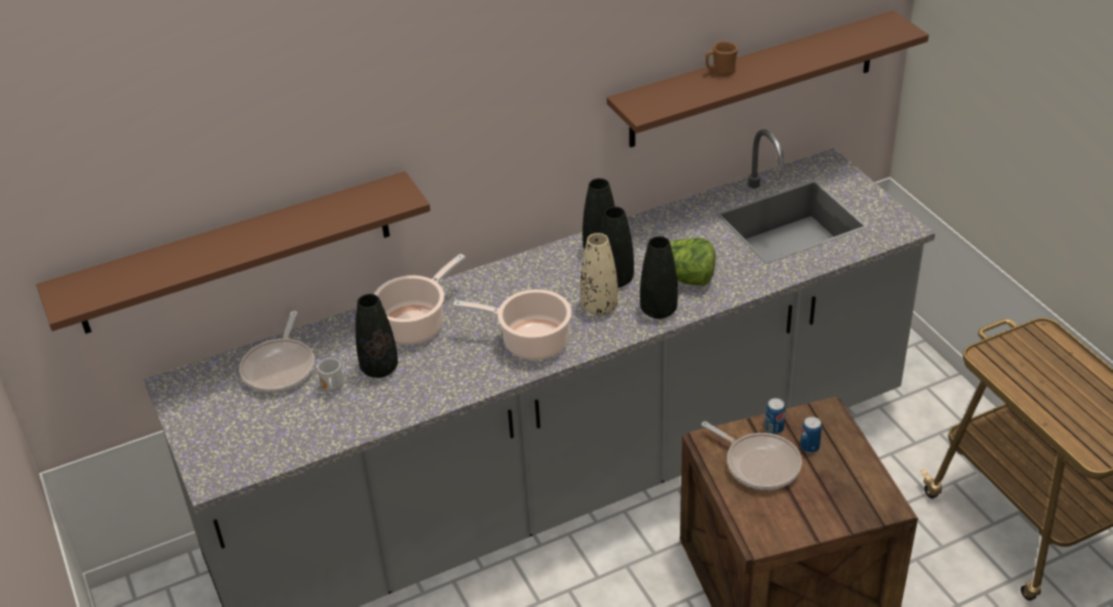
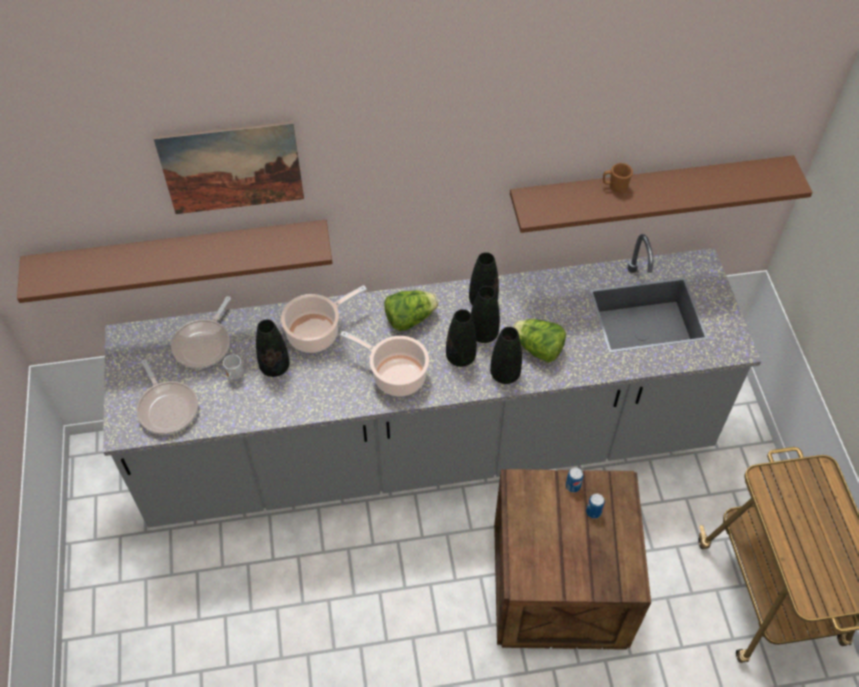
camera: 15 degrees right, 15 degrees up
beige vase [580,233,618,315] -> black vase [446,309,477,367]
frying pan [702,421,802,490] -> frying pan moved to [137,360,198,435]
none -> picture [154,121,304,214]
none -> lettuce [384,290,438,331]

